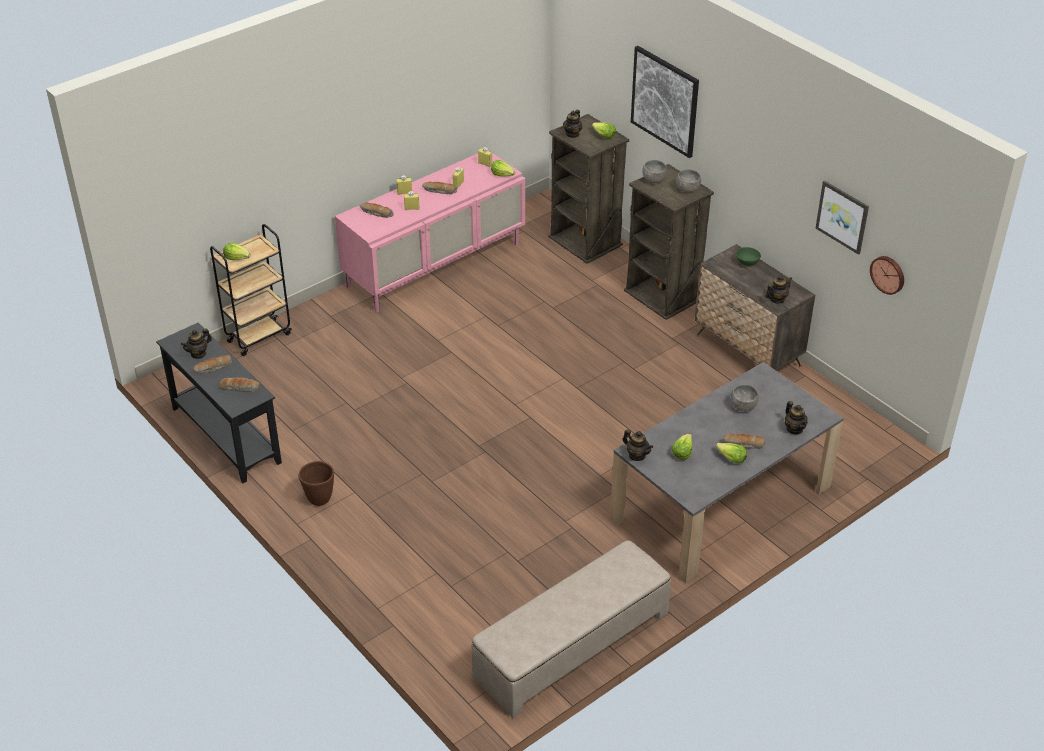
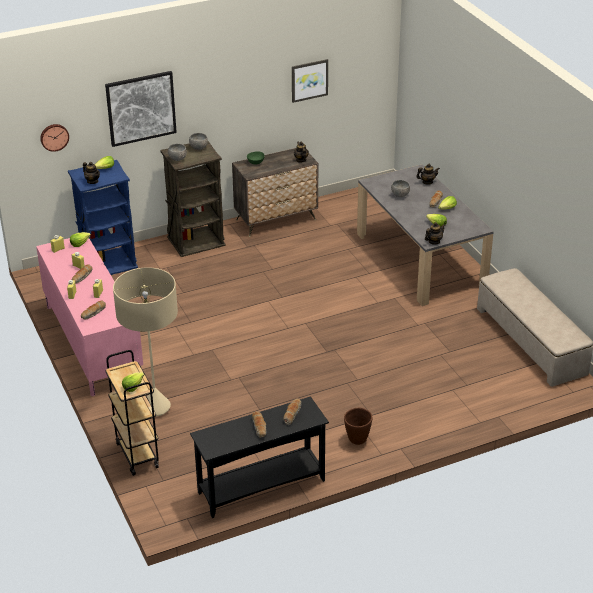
camera: 75 degrees left, 5 degrees down
teapot [181,328,212,359] -> none
brown bookcase [548,114,629,264] -> blue bookcase [68,160,138,275]
wall clock [870,256,904,295] -> wall clock moved to [40,124,69,152]
none -> beige floor lamp [113,267,178,417]

